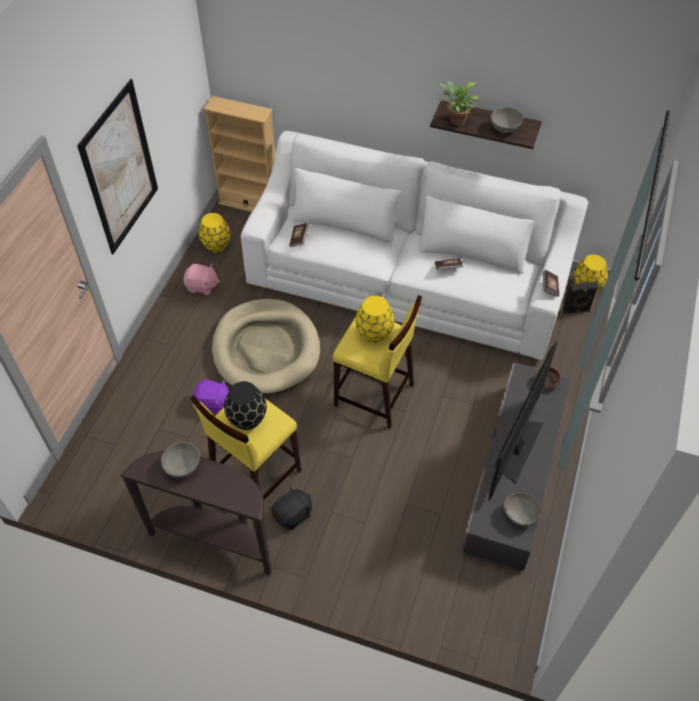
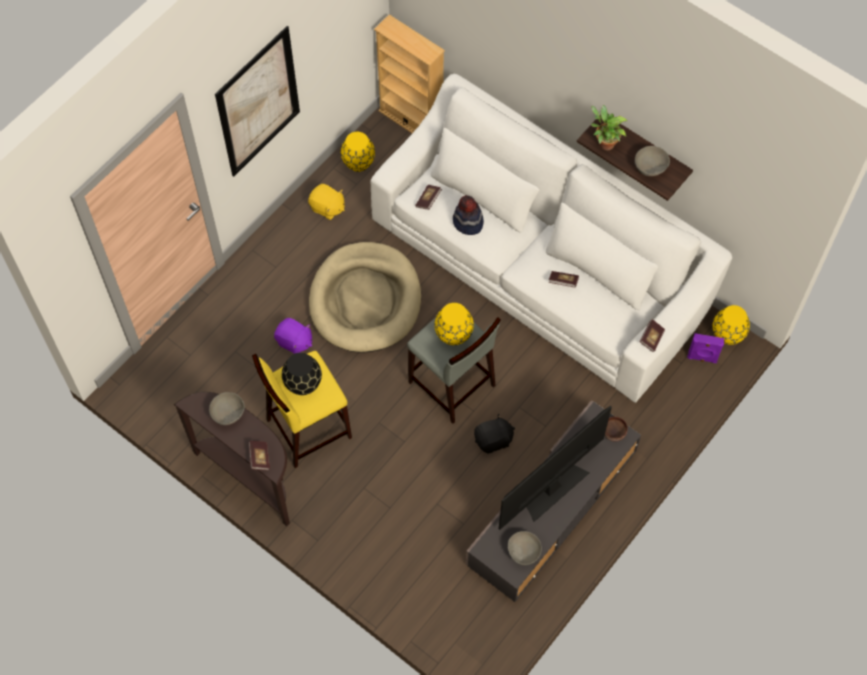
camera: 20 degrees right, 10 degrees up
pink plush toy [183,264,220,295] -> yellow plush toy [308,184,345,220]
black plush toy [271,485,312,530] -> black plush toy moved to [474,414,515,453]
yellow stool [333,295,422,429] -> grey stool [407,317,501,424]
black speaker [563,282,599,314] -> purple speaker [687,333,724,363]
none -> book [248,440,270,470]
none -> hat [453,195,484,235]

